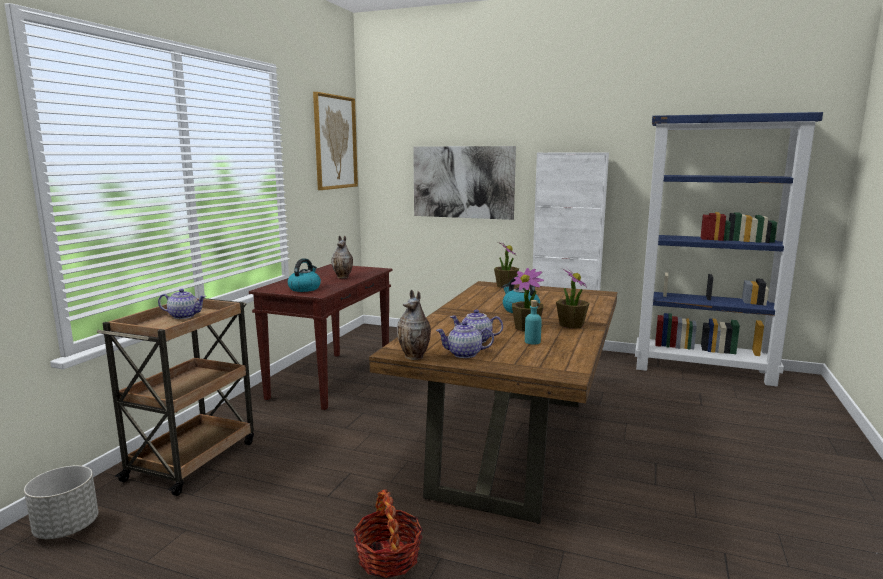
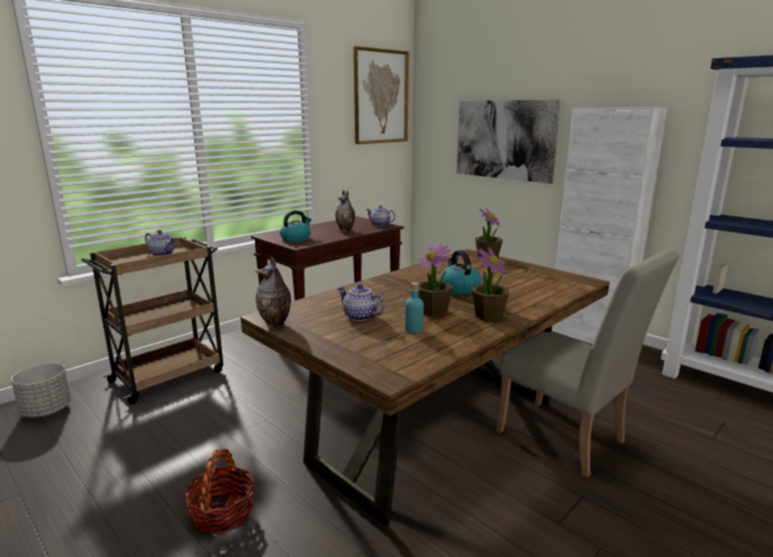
camera: 25 degrees right, 5 degrees up
teapot [436,321,494,358] -> teapot moved to [366,205,395,226]
none -> beige chair [496,249,679,478]

